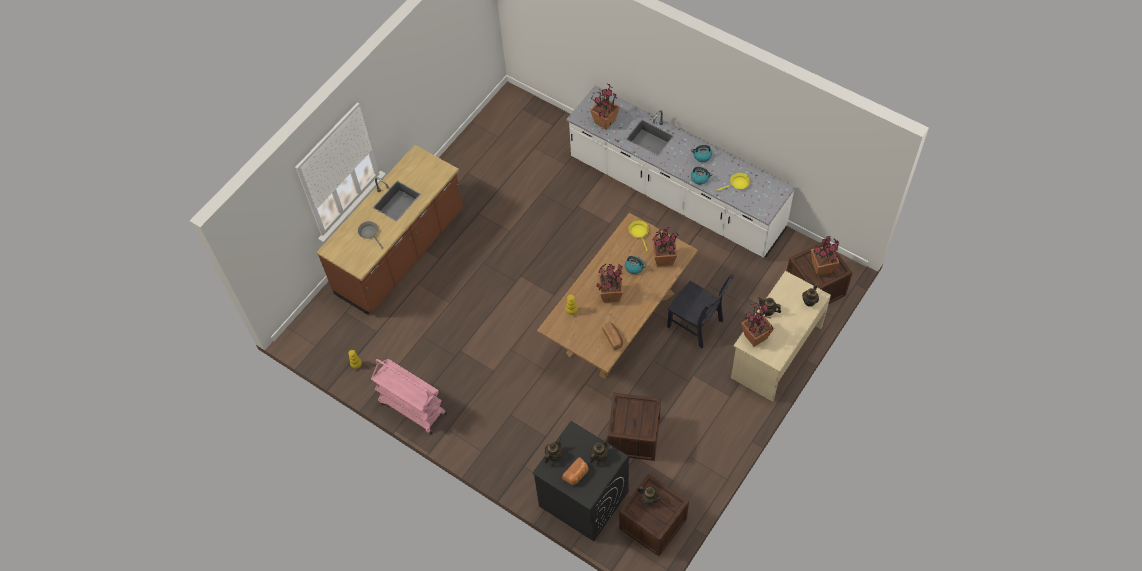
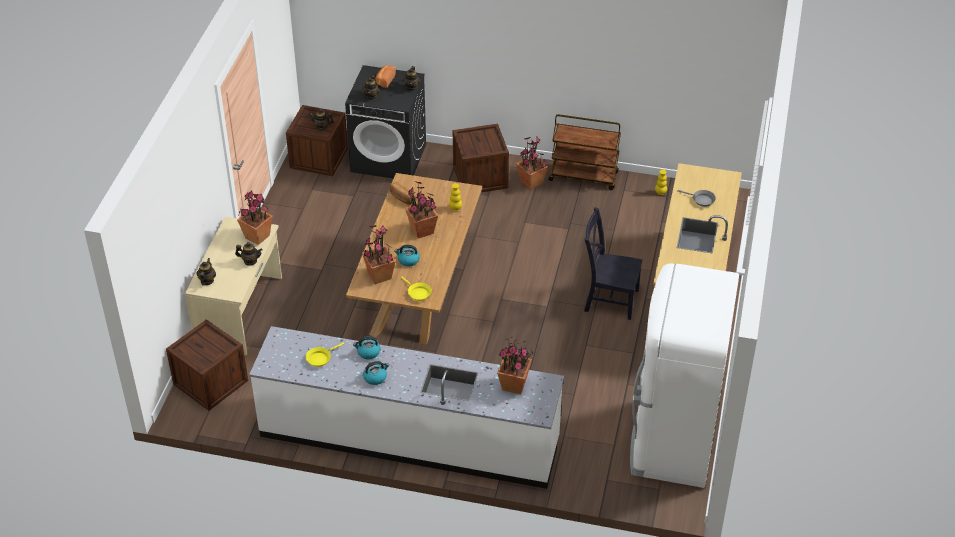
camera: 155 degrees right, 15 degrees down
pink cart [371,359,447,434] -> brown cart [548,114,621,190]
crate [607,393,661,461] -> crate moved to [453,124,509,192]
black chair [667,275,734,349] -> black chair moved to [584,207,642,320]
potted plant [811,236,839,276] -> potted plant moved to [516,136,548,190]
none -> white fridge [630,263,739,488]

